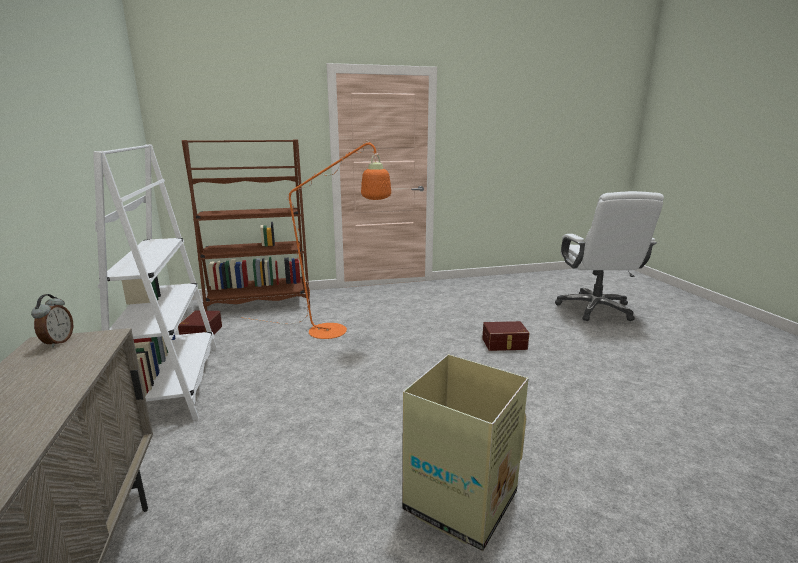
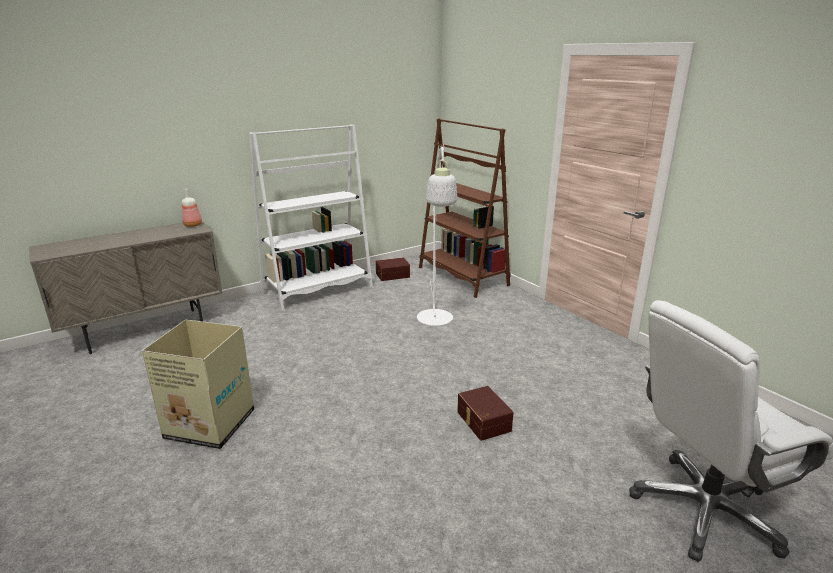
camera: 70 degrees right, 5 degrees up
alarm clock [31,294,73,348] -> bottle [182,189,202,227]
orange floor lamp [240,141,391,339] -> white floor lamp [417,145,457,326]

